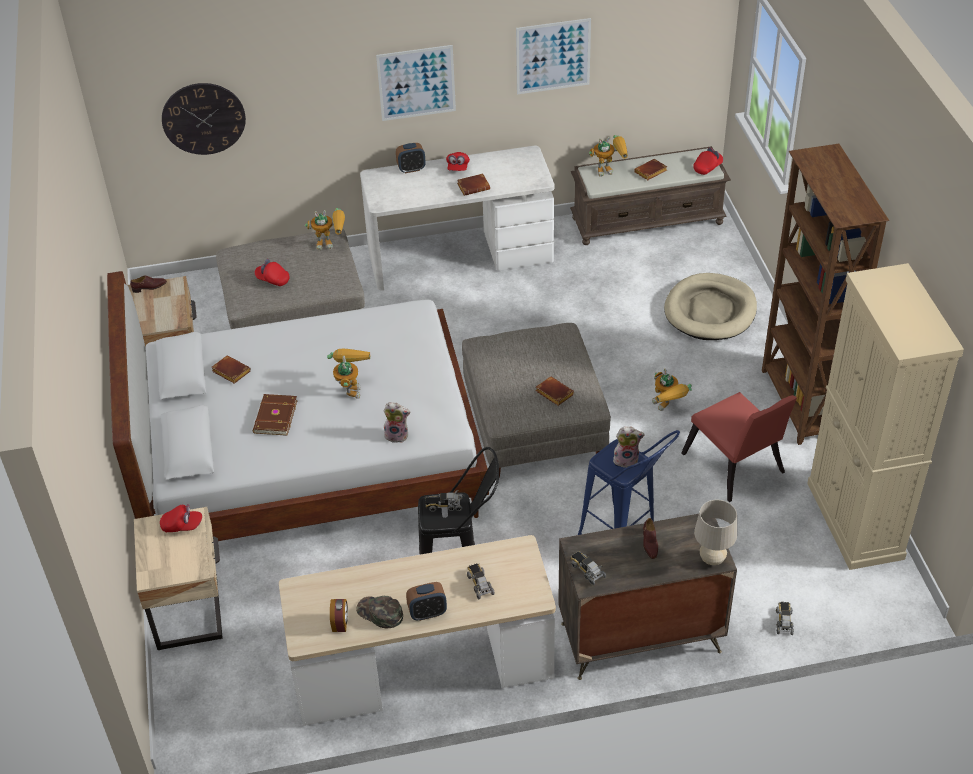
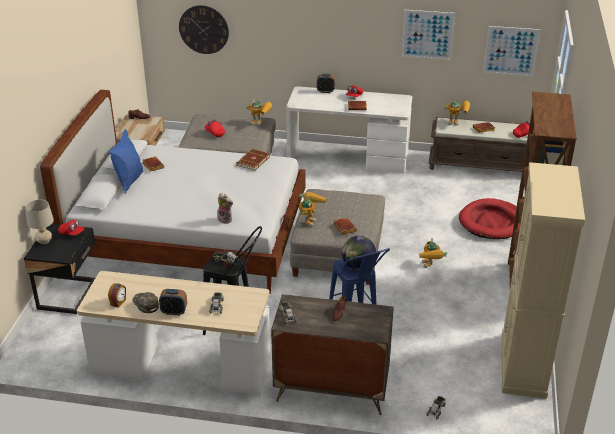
camera: 20 degrees right, 10 degrees down
beige nightstand [134,507,223,650] -> black nightstand [24,224,95,314]
brown book [253,394,298,436] -> brown book moved to [236,149,270,171]
toy robot [327,348,370,399] -> toy robot moved to [299,192,327,227]
picture [376,45,456,121] -> picture moved to [483,26,540,76]
plush toy [613,426,645,468] -> globe [342,236,376,270]
beige dog bed [664,273,757,340] -> red dog bed [459,198,520,239]
red chair [681,392,797,502] -> none
beige table lamp [694,500,737,565] -> beige table lamp moved to [25,199,54,244]
none -> blue pillow [108,129,143,194]

